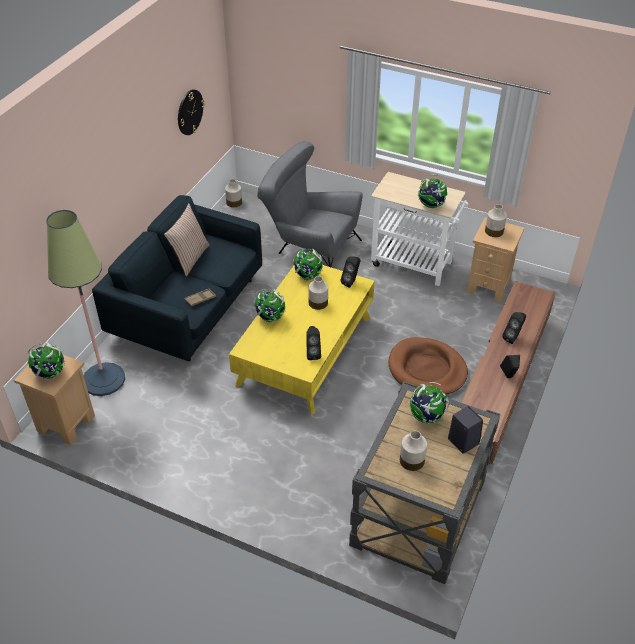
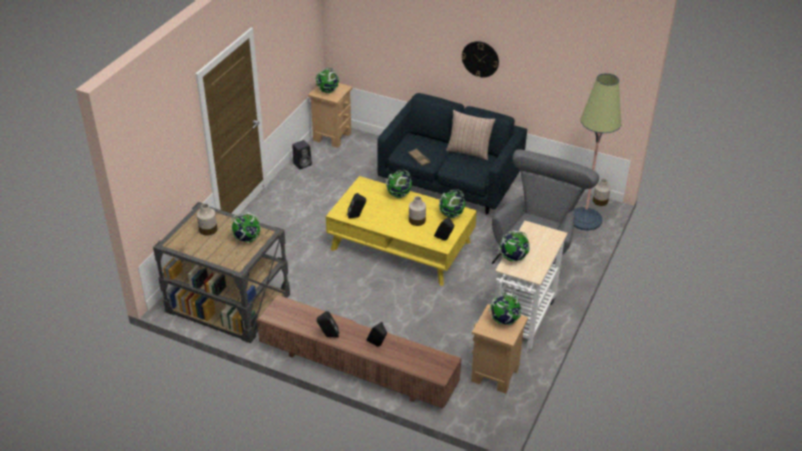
camera: 90 degrees right, 5 degrees down
floor lamp [46,210,125,396] -> floor lamp moved to [573,73,621,231]
wall clock [178,89,205,135] -> wall clock moved to [462,41,499,77]
brown dog bed [389,337,468,395] -> none
black speaker [448,406,483,454] -> black speaker moved to [292,140,312,169]
beige vase [485,204,507,237] -> globe [489,293,521,325]

